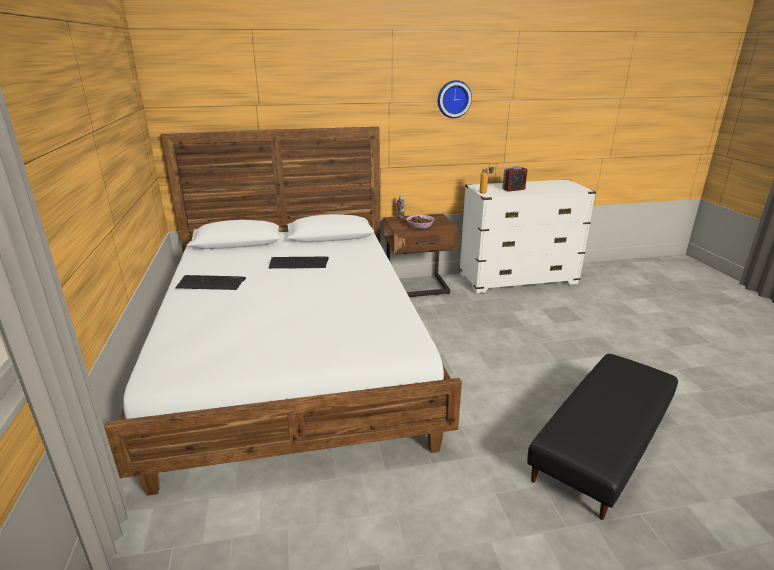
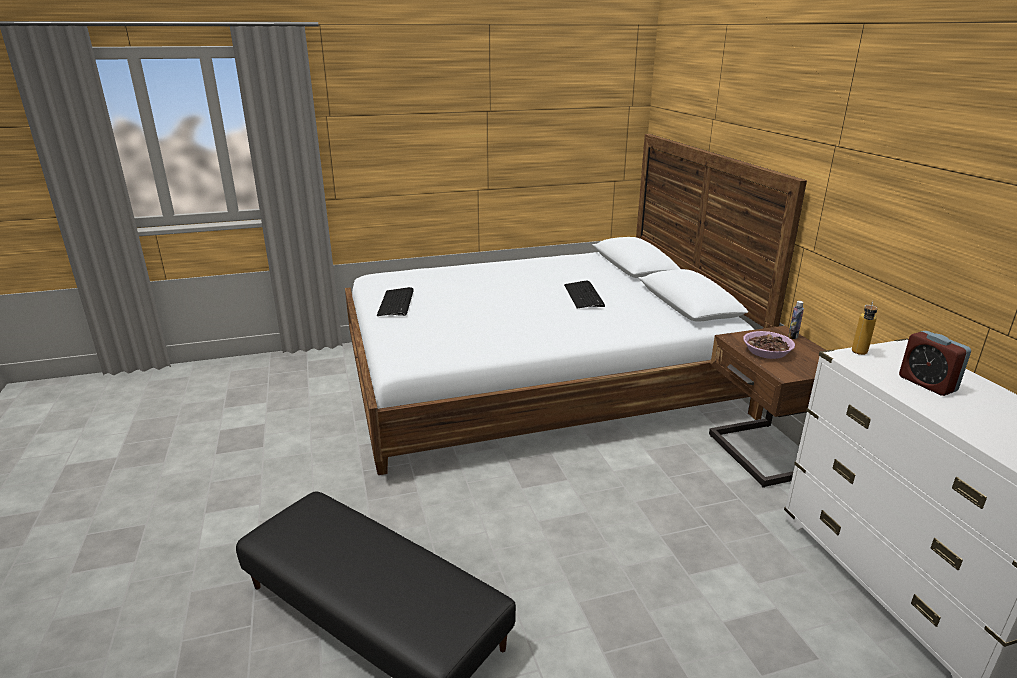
camera: 85 degrees right, 0 degrees up
keyboard [175,275,246,290] -> keyboard moved to [377,287,414,316]
wall clock [438,80,472,118] -> none

